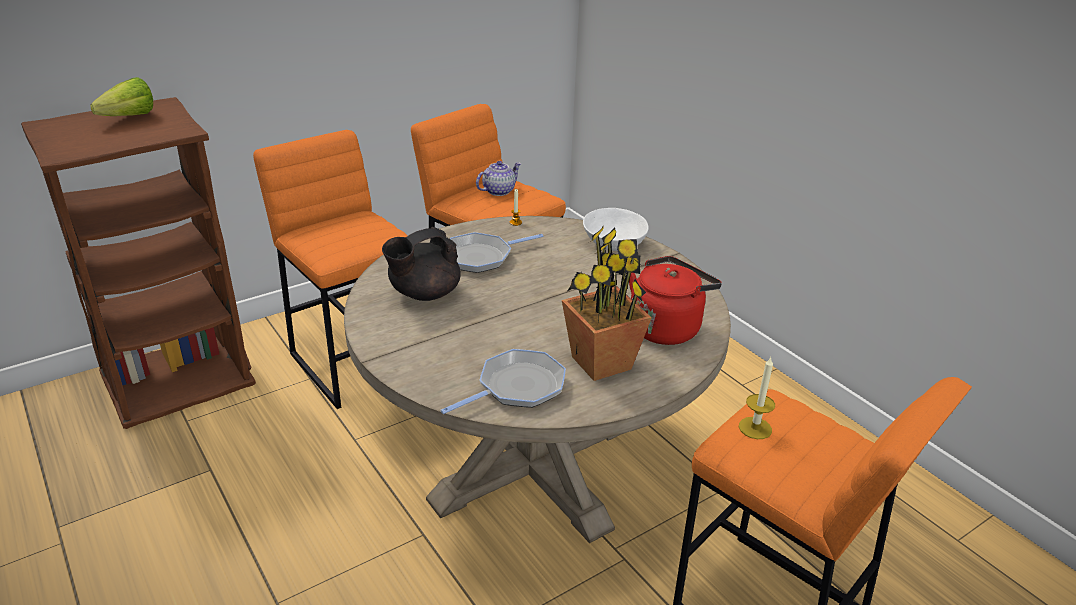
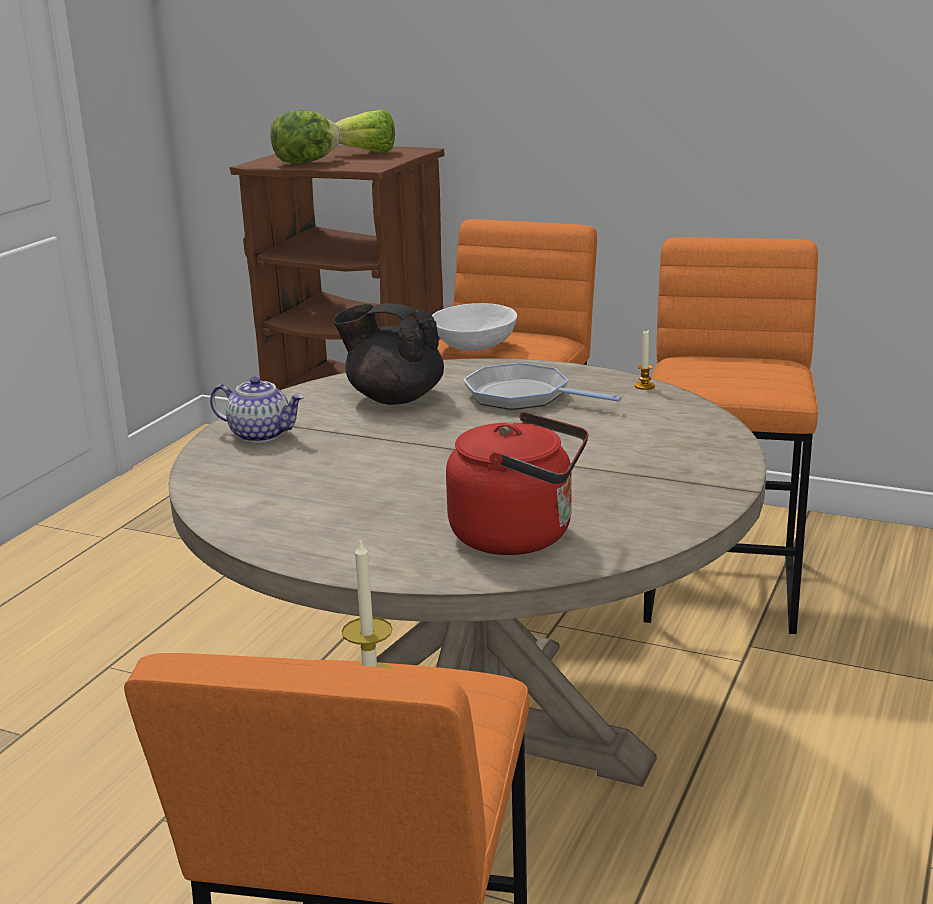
camera: 60 degrees right, 10 degrees down
frying pan [440,349,566,414] -> none
teapot [476,161,522,196] -> teapot moved to [210,376,304,443]
potted plant [562,225,652,381] -> none
white bowl [583,208,649,251] -> white bowl moved to [432,303,517,351]
none -> lettuce [270,110,341,164]

